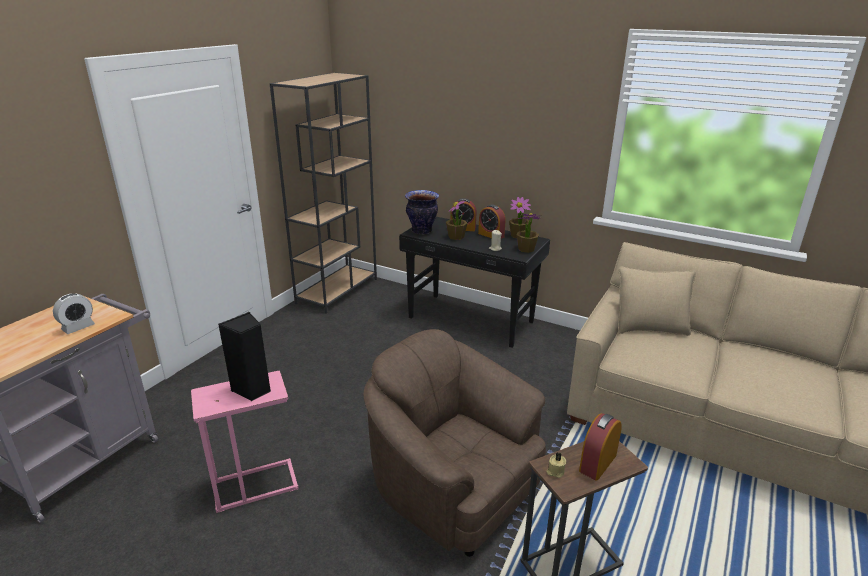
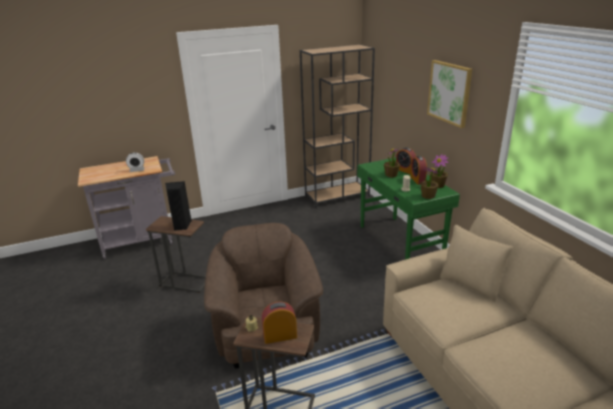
camera: 40 degrees right, 0 degrees up
pink side table [191,371,299,513] -> brown side table [146,216,206,293]
black console table [399,217,550,348] -> green console table [357,158,460,260]
vase [405,190,439,234] -> none
none -> picture [427,60,472,128]

